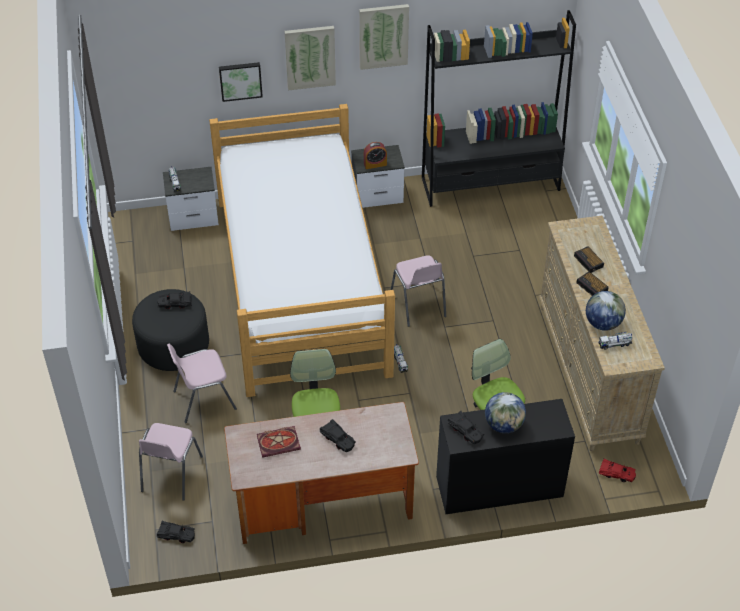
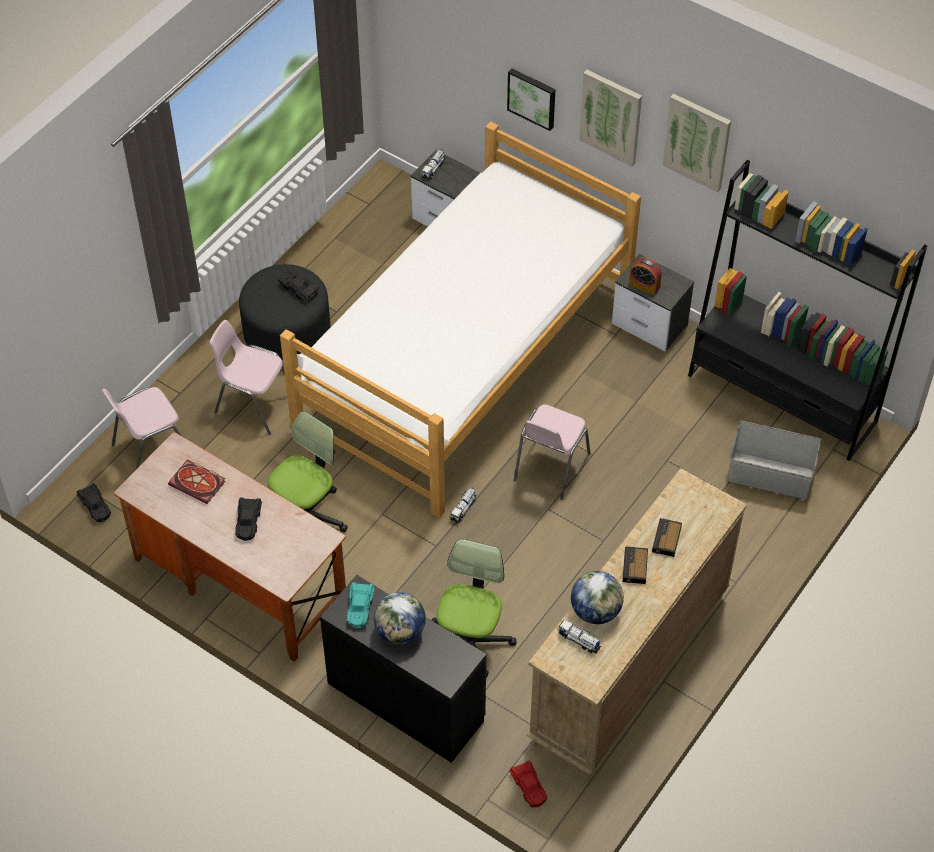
camera: 45 degrees right, 5 degrees up
black toy car [447,411,484,444] -> turquoise toy car [347,582,375,628]
none -> grey storage box [727,421,821,499]

